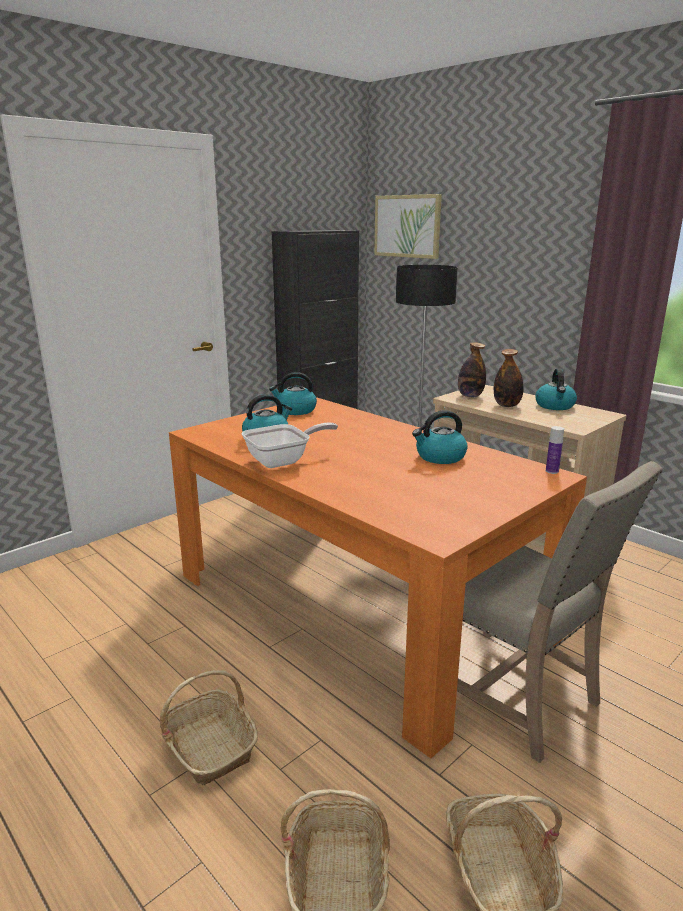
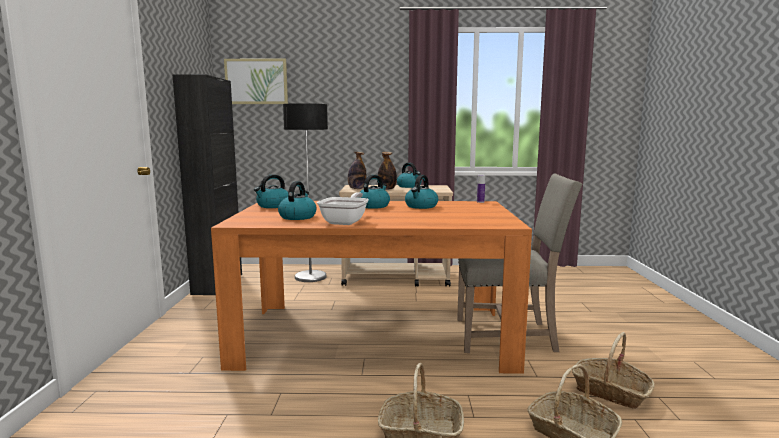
camera: 45 degrees left, 10 degrees down
none -> kettle [357,175,390,209]

